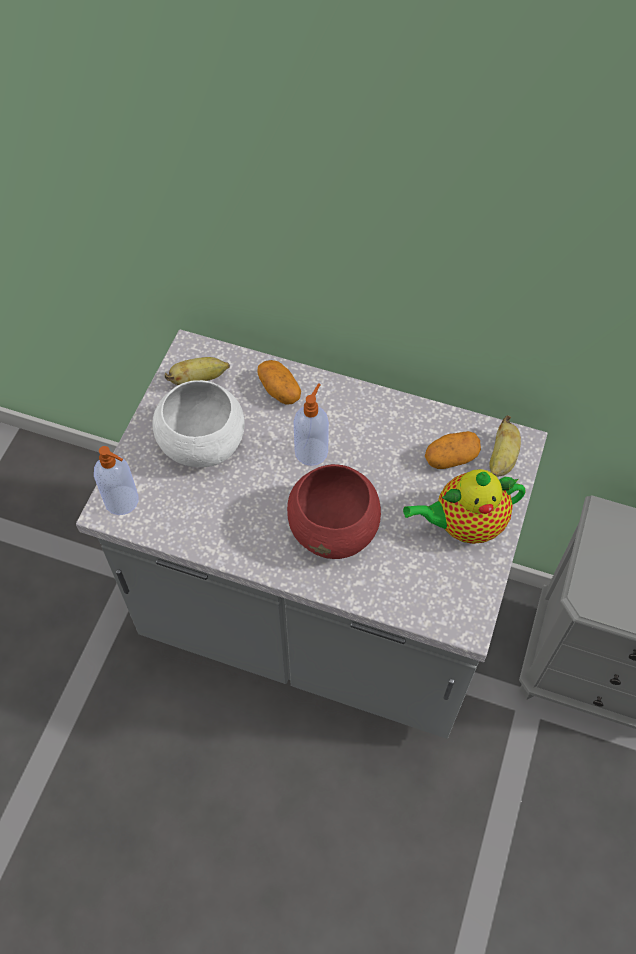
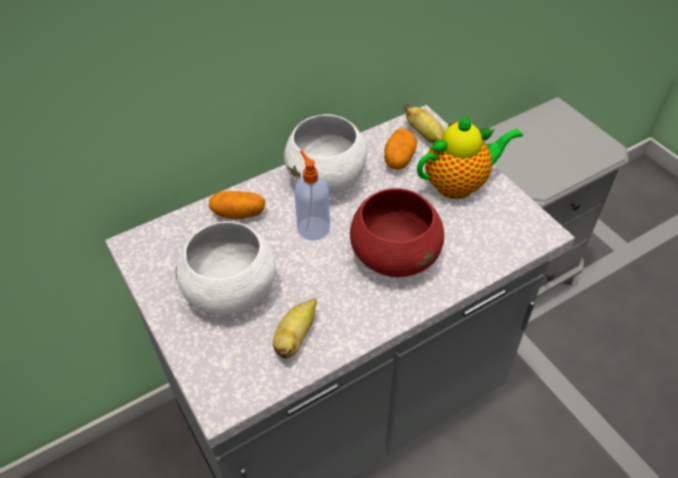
camera: 50 degrees left, 10 degrees down
soap dispenser [94,446,139,515] -> none
banana [165,357,230,385] -> banana moved to [273,298,317,359]
teapot [403,469,526,544] -> teapot turned 135 degrees counterclockwise [417,115,523,199]
none -> white bowl [284,114,367,194]

